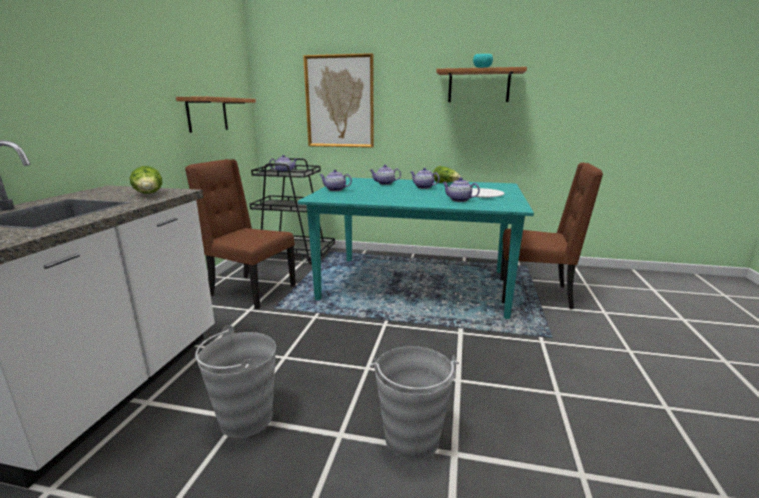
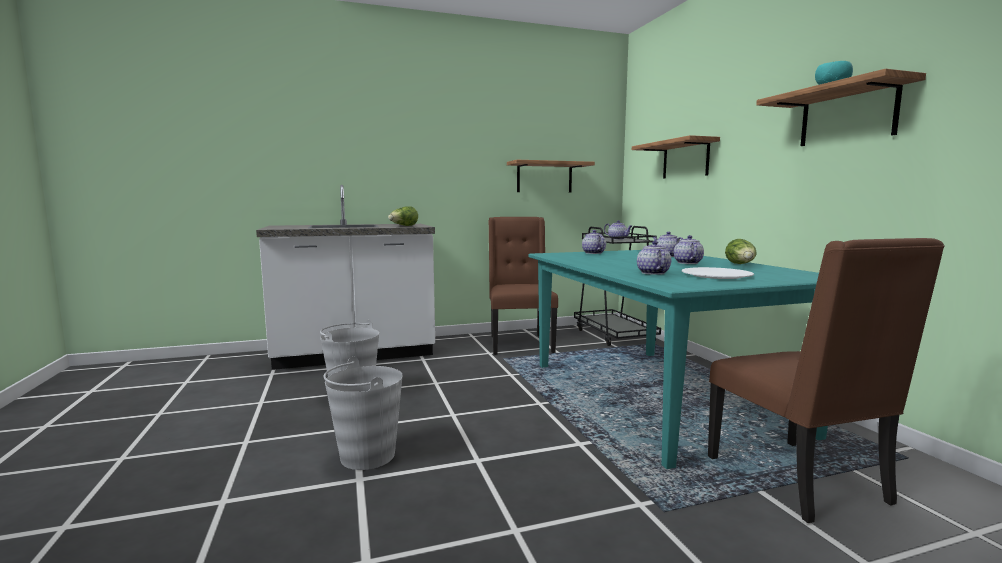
camera: 60 degrees right, 10 degrees down
picture [303,53,374,148] -> shelf [632,135,720,179]

